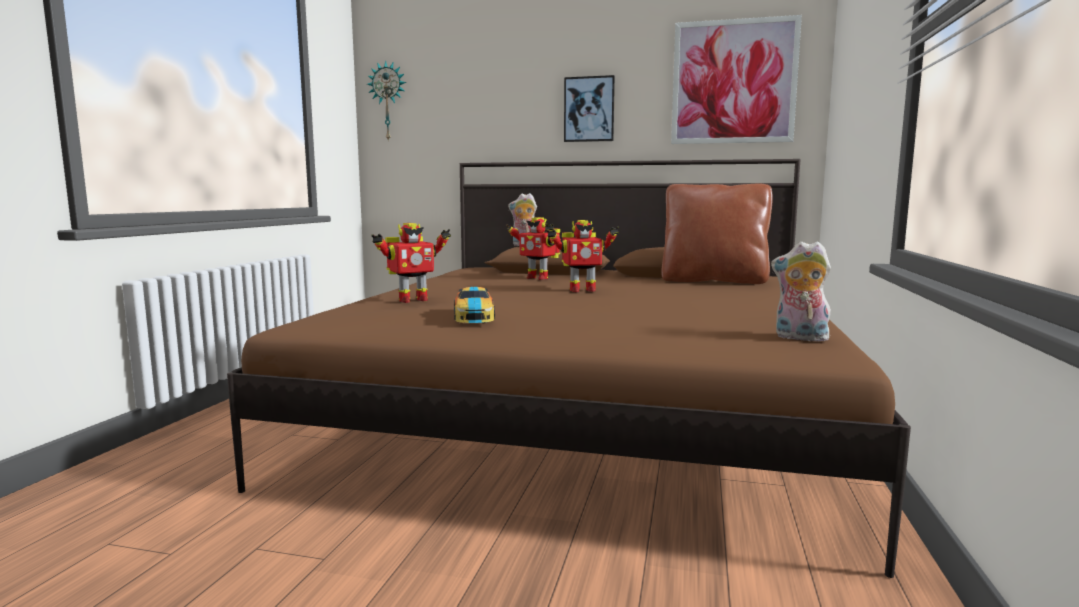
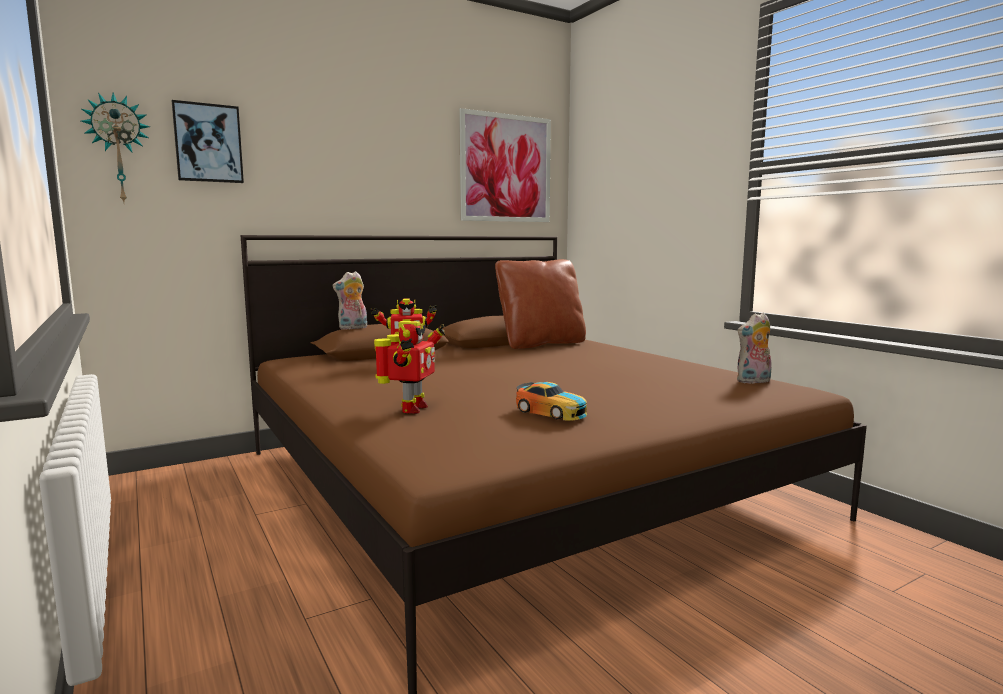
camera: 45 degrees left, 0 degrees up
toy robot [547,220,619,292] -> none
picture [564,75,615,142] -> picture moved to [172,100,244,183]

